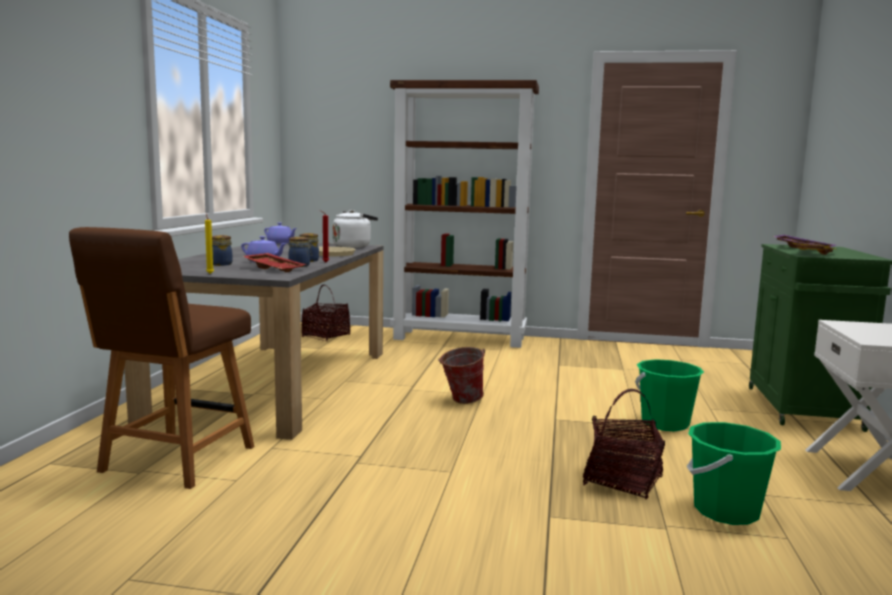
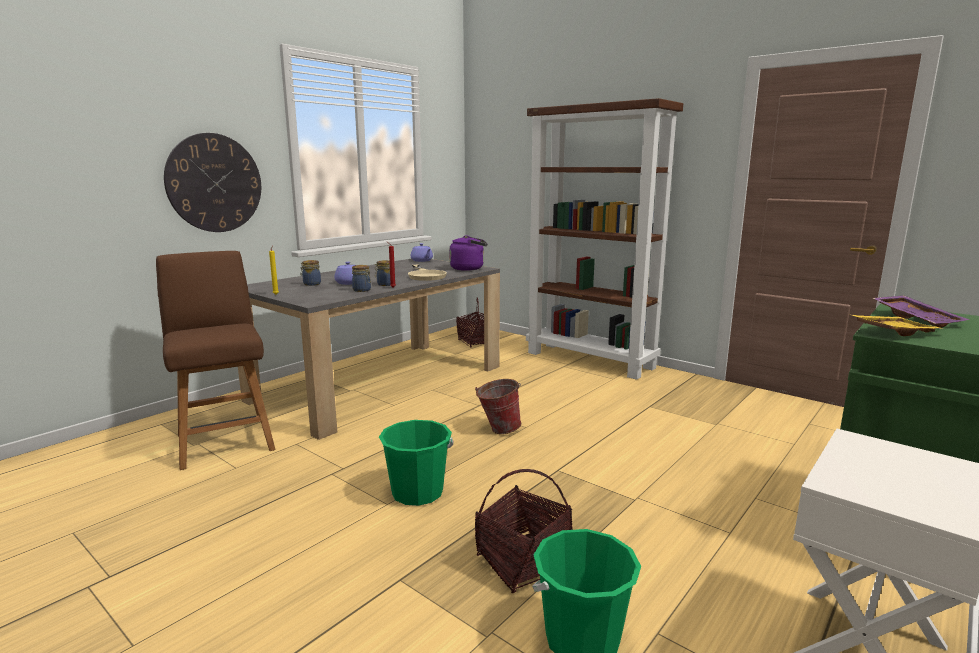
camera: 30 degrees right, 5 degrees up
brown chair [69,227,254,489] -> brown chair turned 105 degrees clockwise [156,251,275,470]
red tray [243,253,307,272] -> none
white kettle [333,210,378,248] -> purple kettle [449,235,488,271]
green bucket [635,359,704,431] -> green bucket moved to [379,420,453,506]
none -> wall clock [164,133,261,232]

